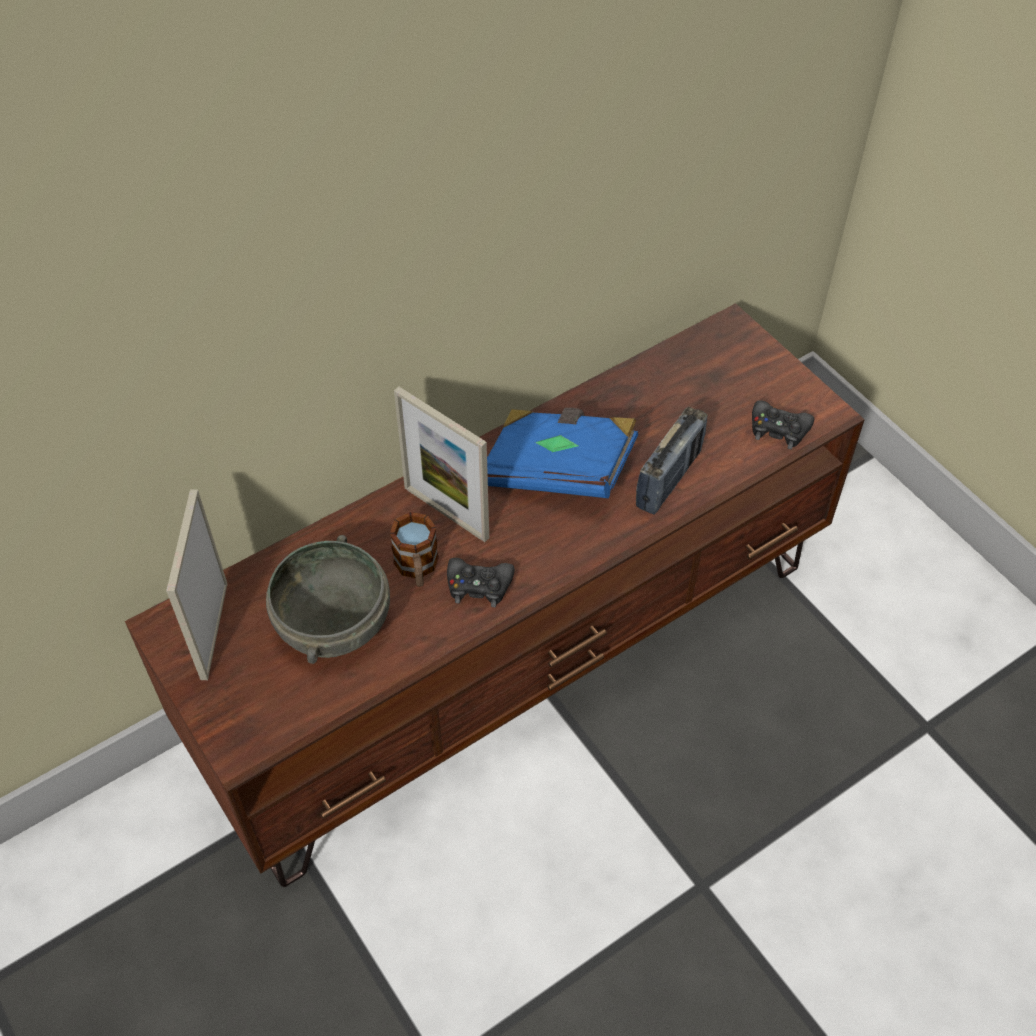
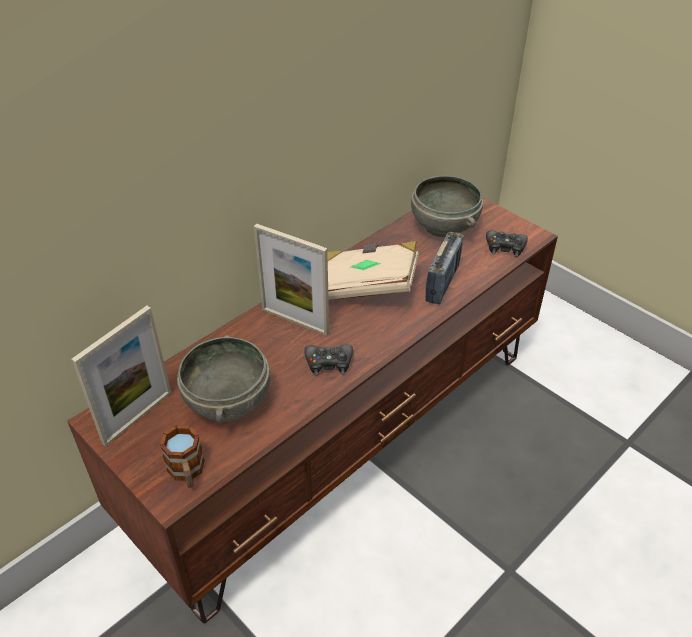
camera: 10 degrees left, 10 degrees down
picture frame [166,489,227,680] -> picture frame turned 135 degrees counterclockwise [71,306,171,446]
mug [390,512,439,587] -> mug moved to [160,425,205,488]
blue book [487,408,638,498] -> beige book [327,241,419,300]
none -> grey bowl [411,176,483,238]

